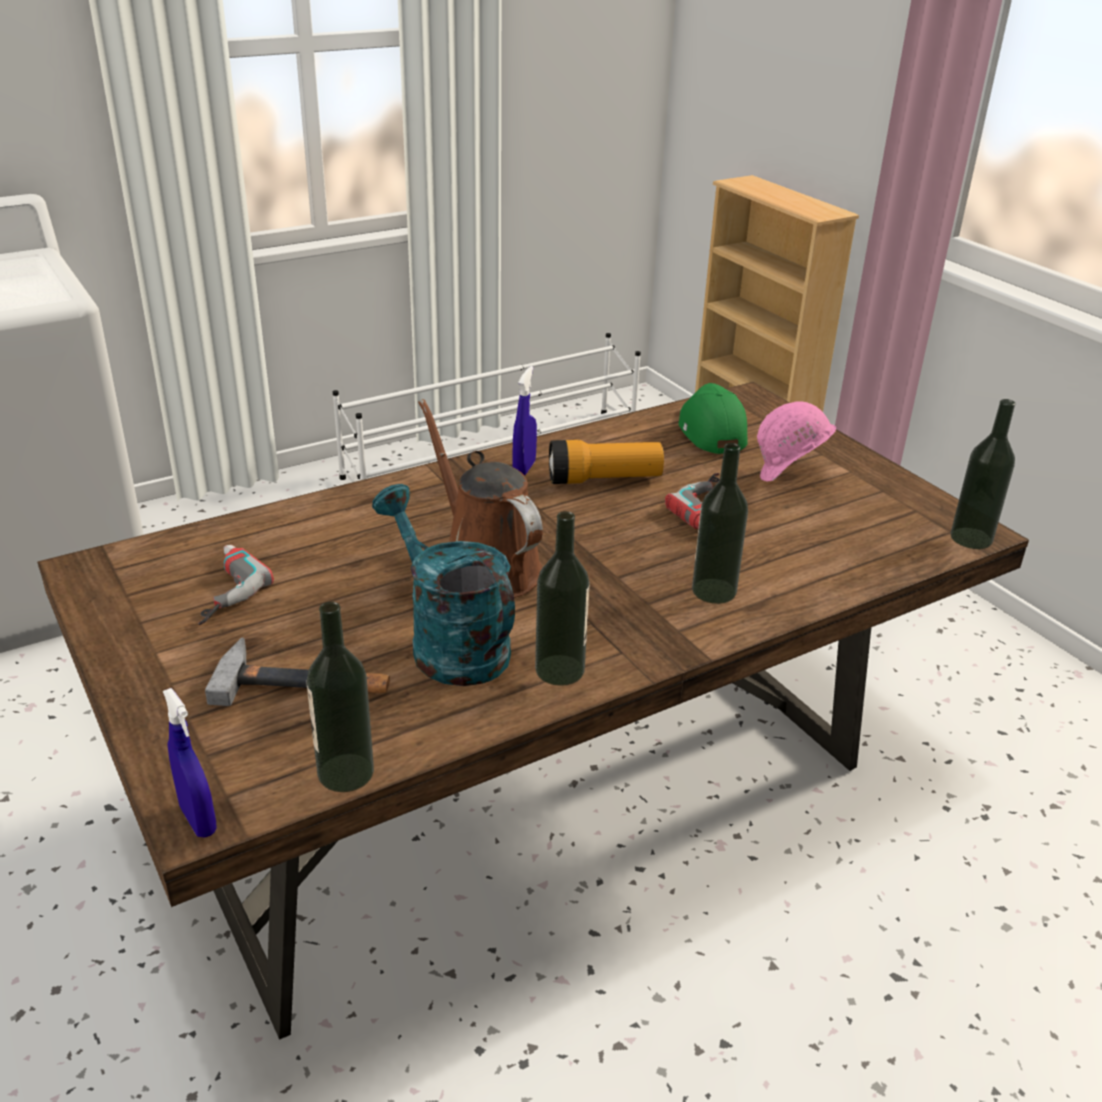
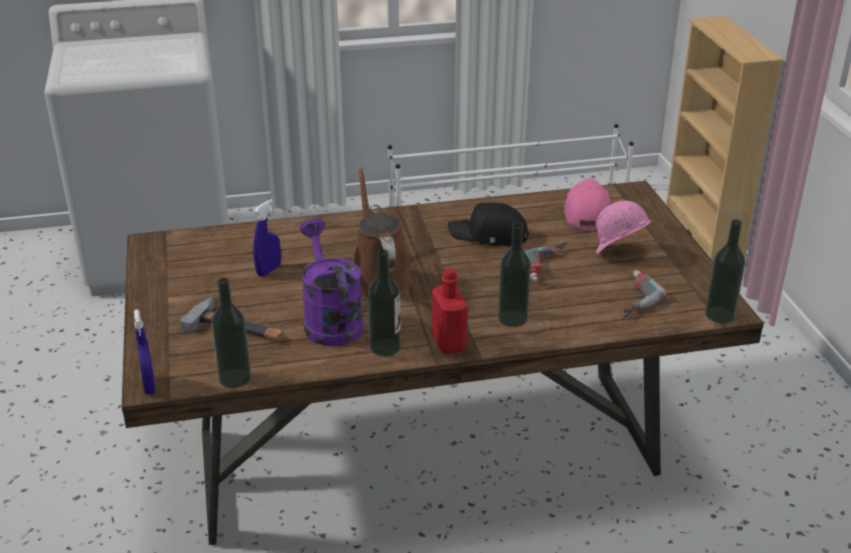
camera: 20 degrees right, 0 degrees up
power drill [198,545,274,625] -> power drill moved to [623,270,667,318]
turquoise watering can [372,484,515,686] -> purple watering can [300,219,364,346]
blue spray bottle [512,366,537,475] -> blue spray bottle moved to [253,199,281,277]
flashlight [549,440,664,484] -> black cap [448,202,529,246]
green cap [678,383,748,454] -> pink cap [564,179,610,231]
none -> red bottle [432,268,468,354]

